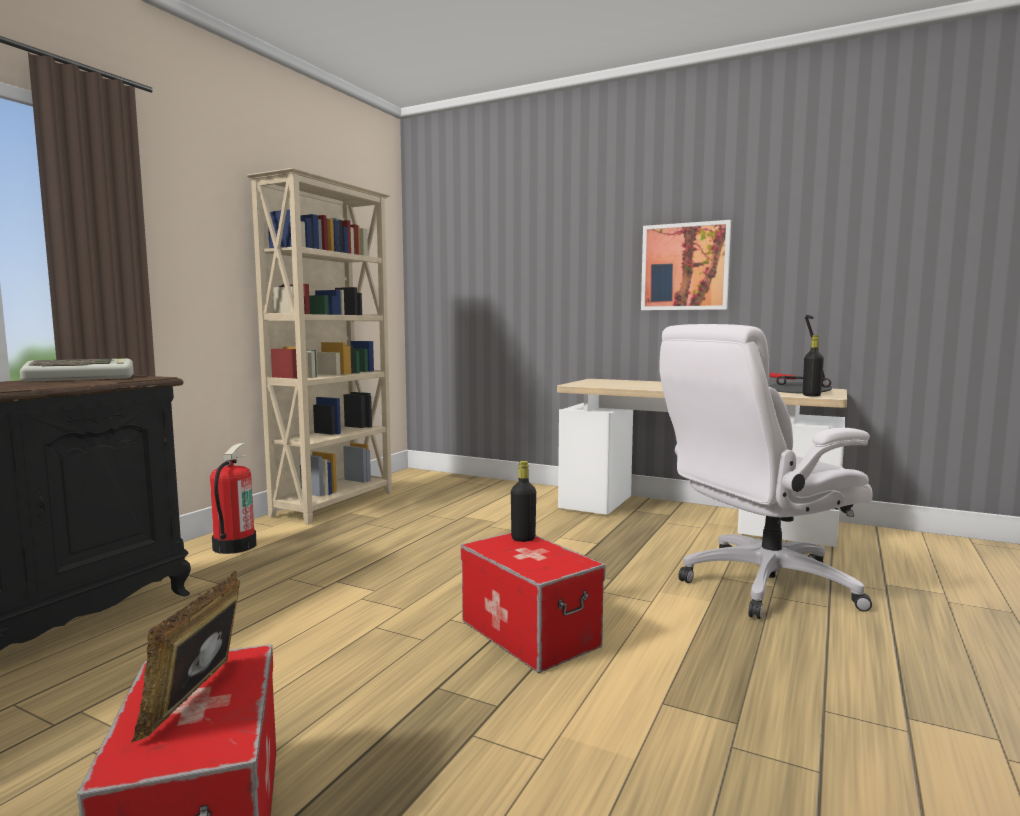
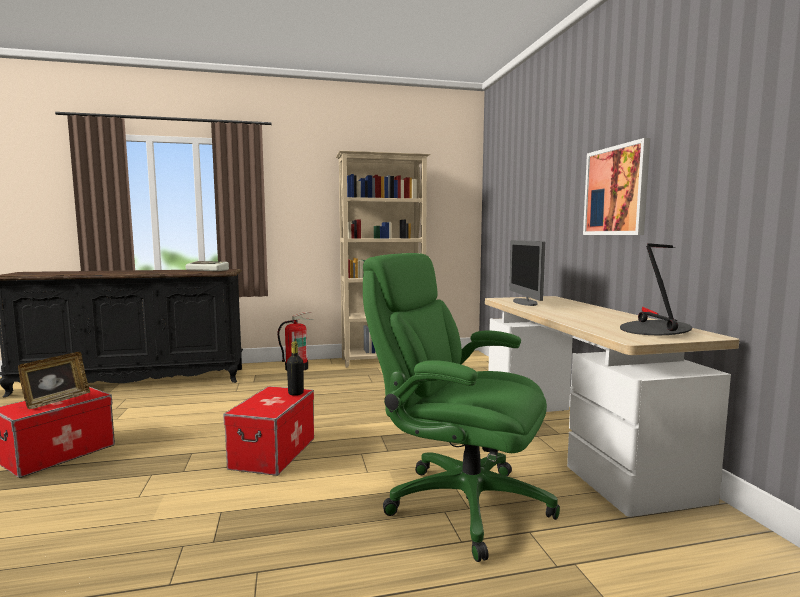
camera: 50 degrees right, 0 degrees up
picture frame [131,571,240,742] -> picture frame turned 150 degrees clockwise [18,352,90,409]
white office chair [659,324,873,619] -> green office chair [363,253,560,562]
black bottle [803,335,824,397] -> none
none -> monitor [509,240,545,306]

